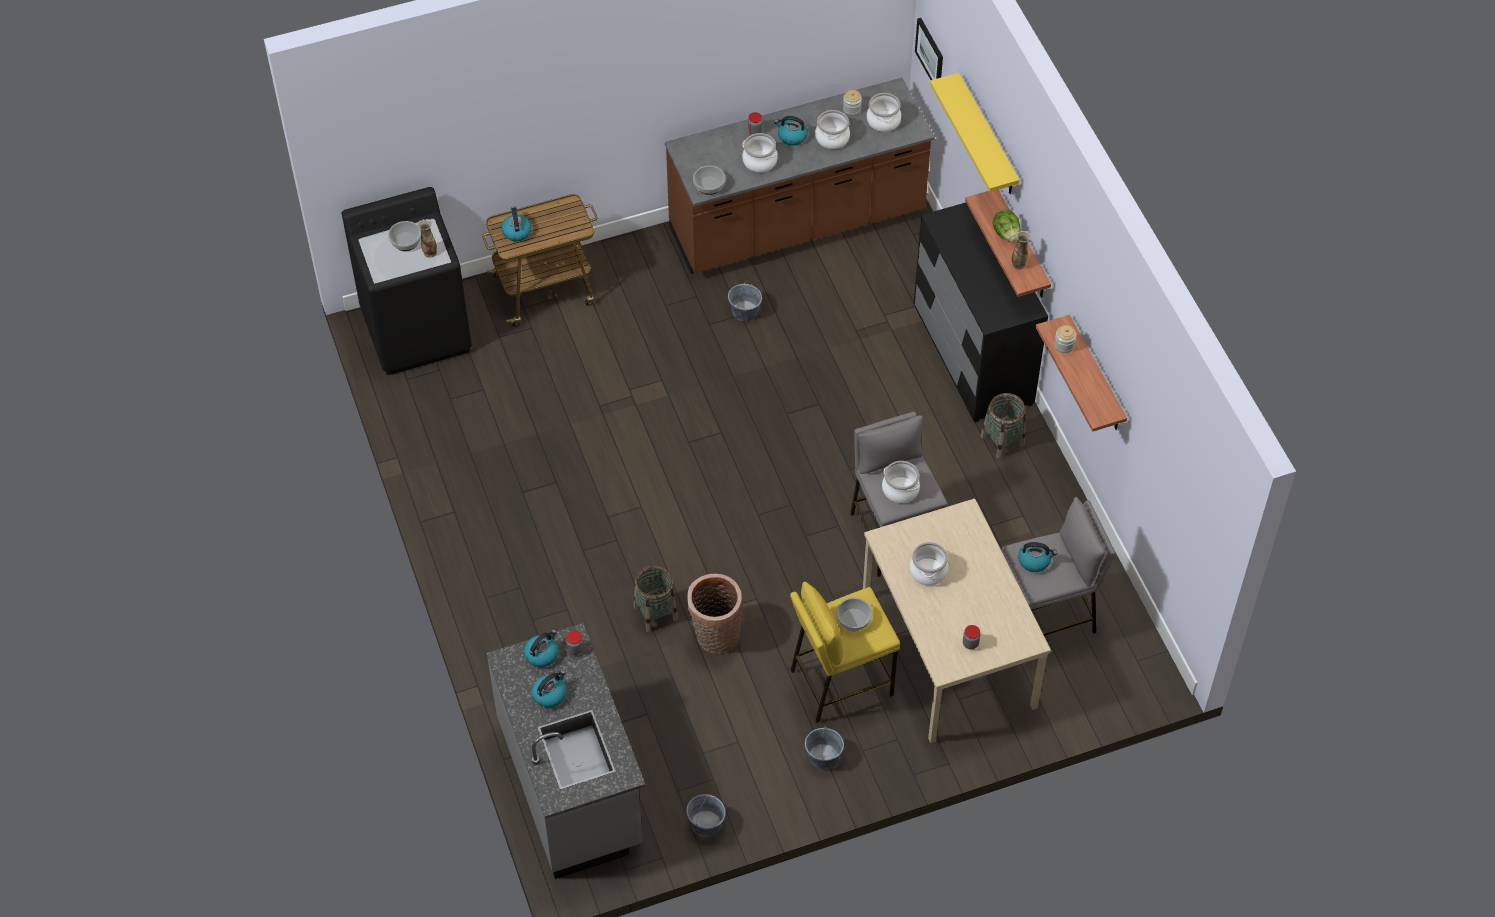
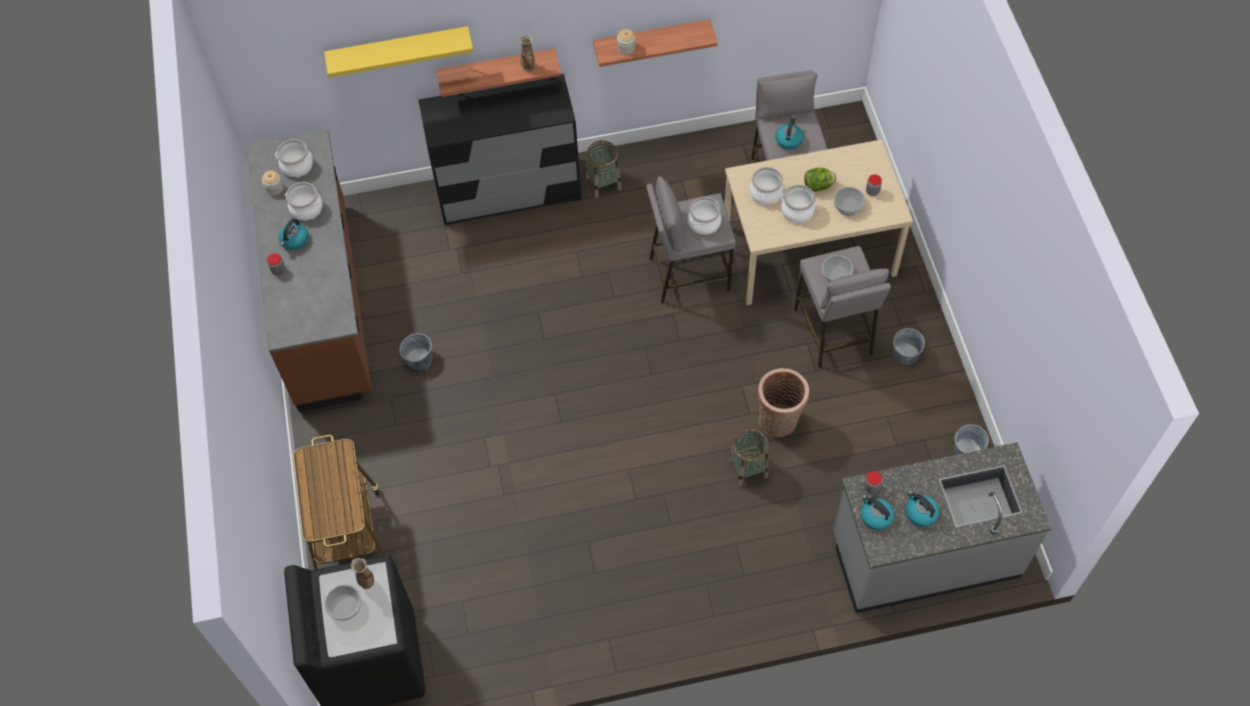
camera: 80 degrees left, 5 degrees up
kettle [501,206,532,241] -> none
bowl [693,165,726,195] -> bowl moved to [834,187,865,215]
cooking pot [742,133,778,173] -> cooking pot moved to [750,167,783,205]
yellow stool [790,582,900,723] -> grey stool [794,246,891,368]
picture [915,18,943,80] -> none
lettuce [993,209,1020,242] -> lettuce moved to [804,168,836,192]

